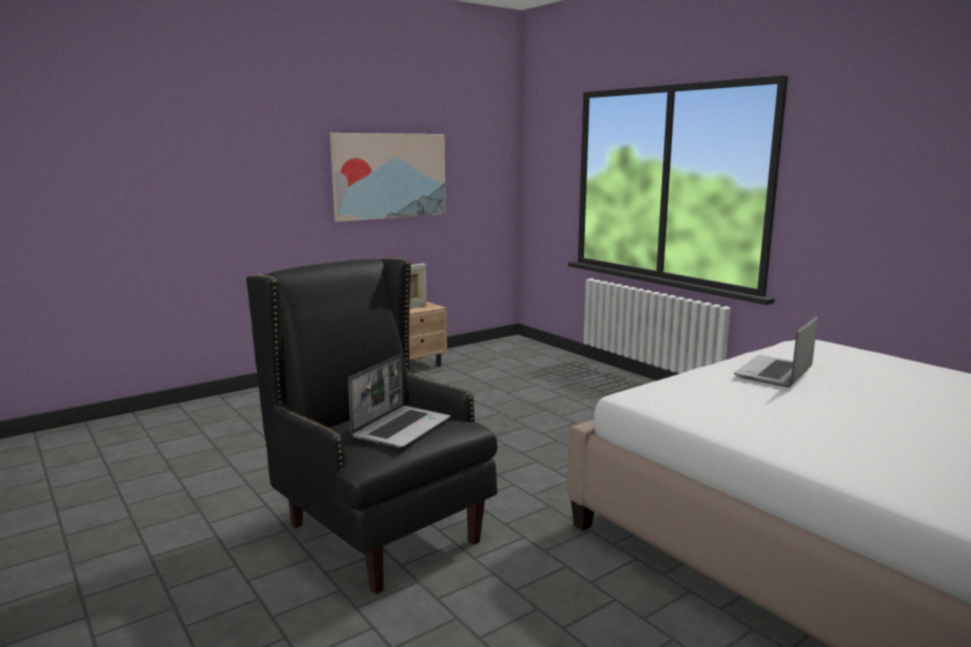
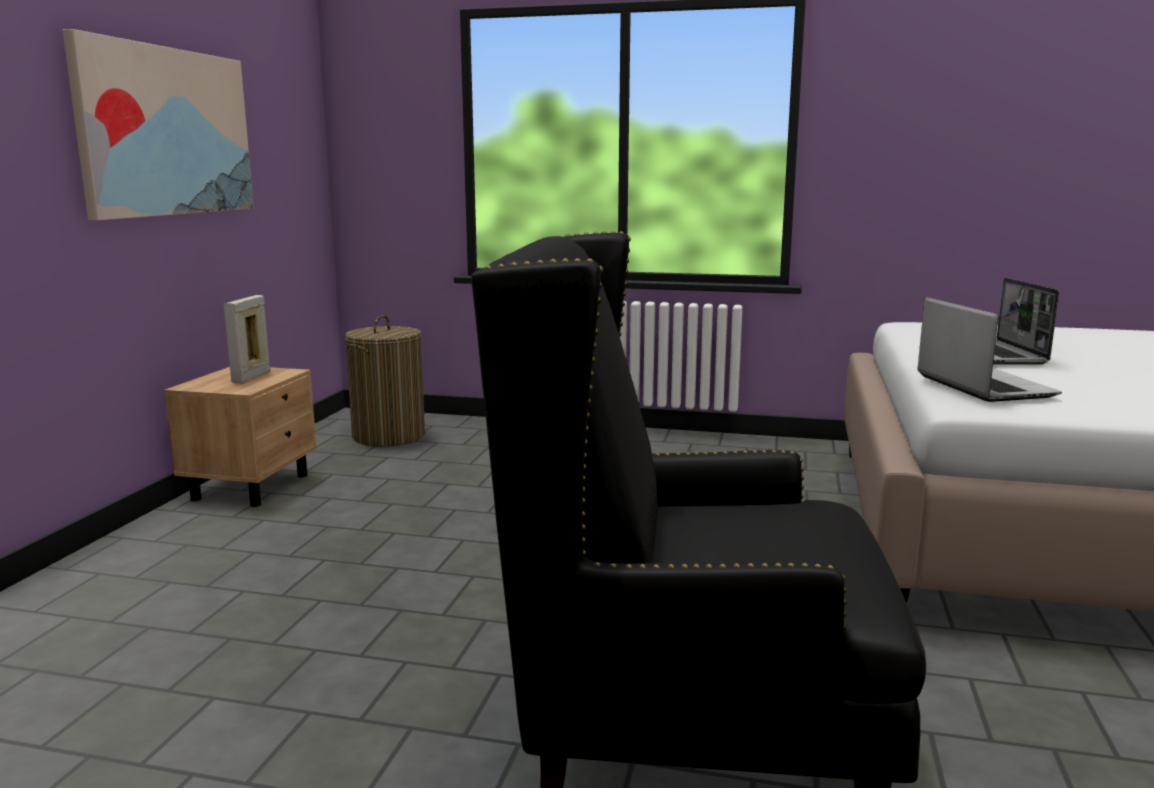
camera: 40 degrees left, 0 degrees up
laptop [348,355,450,448] -> laptop moved to [918,297,1062,402]
none -> laundry basket [345,315,425,447]

